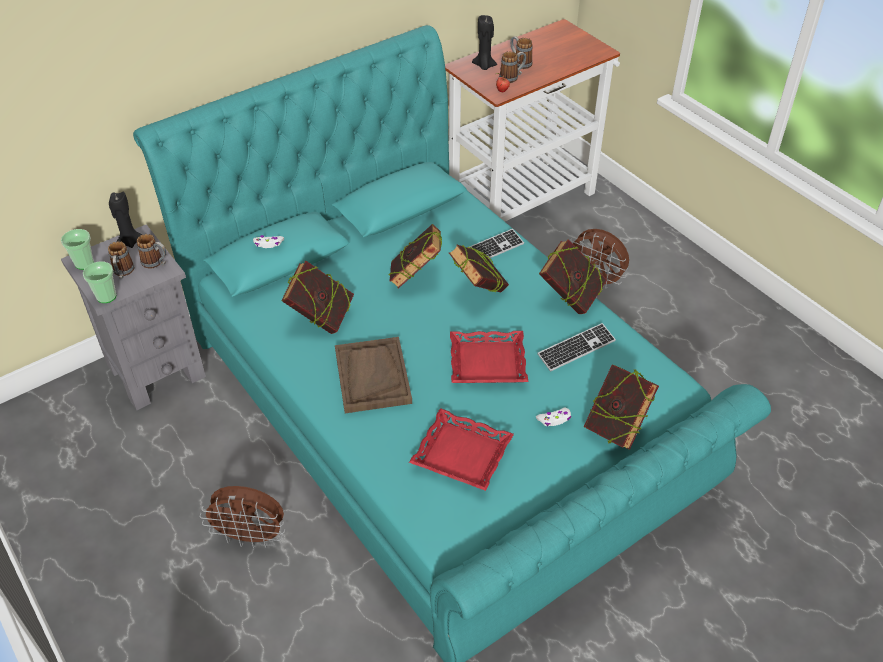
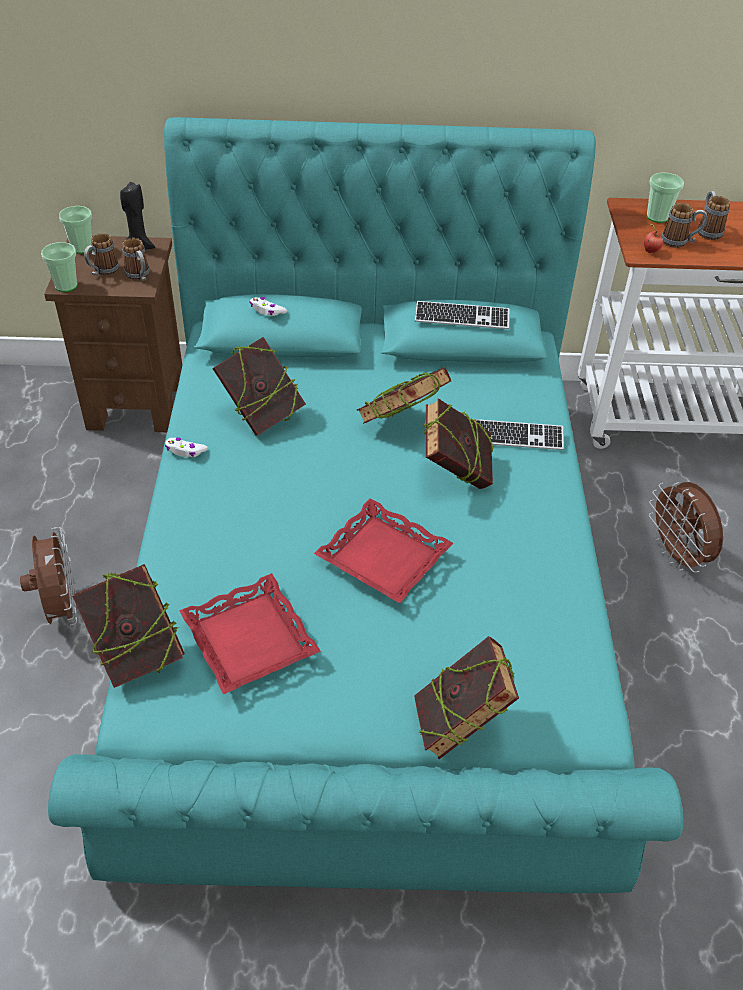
camera: 35 degrees right, 0 degrees up
grey nightstand [61,224,206,410] -> brown nightstand [44,236,182,432]
brown fan [200,486,285,548] -> brown fan turned 150 degrees counterclockwise [20,527,79,626]
brown tray [335,337,412,413] -> none
black candle [472,15,497,70] -> cup [647,172,684,223]
white game controller [536,408,571,426] -> white game controller moved to [165,437,208,457]
keyboard [537,323,616,371] -> keyboard moved to [415,301,510,329]
book [539,239,607,314] -> book moved to [72,564,185,688]

